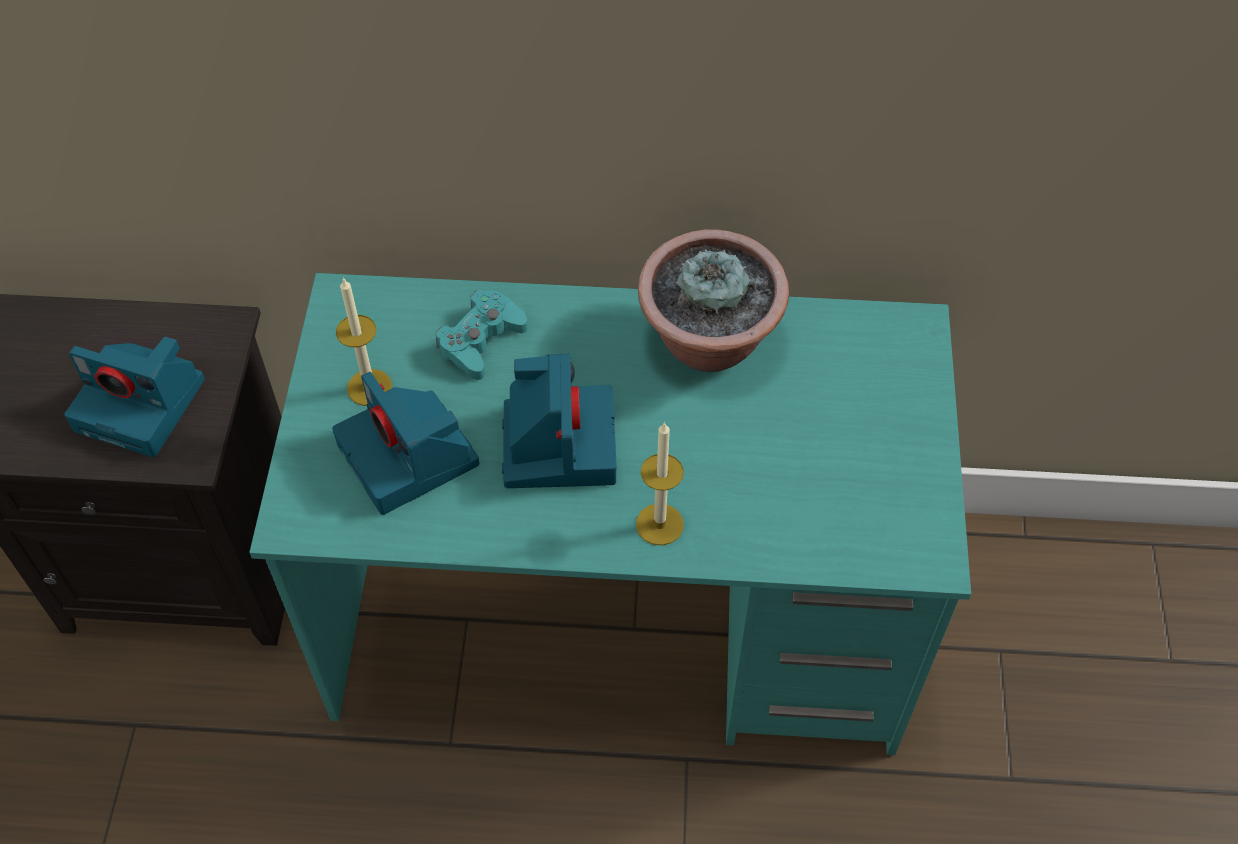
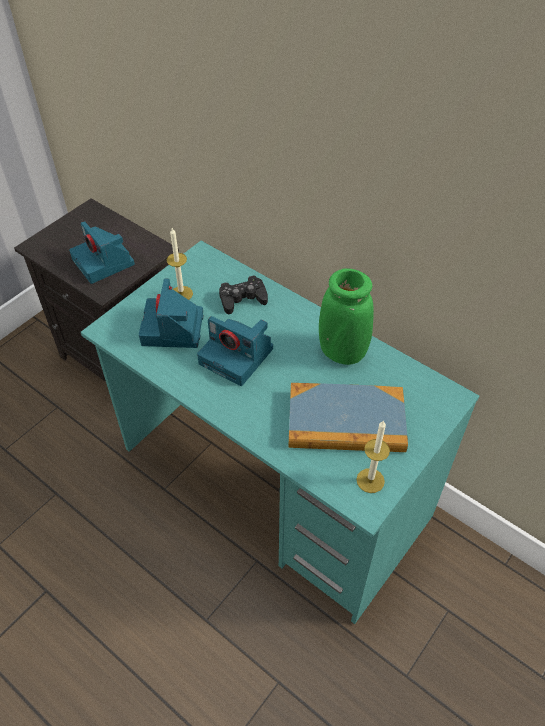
camera: 35 degrees right, 5 degrees down
turquoise game controller [436,289,527,380] -> black game controller [219,275,268,314]
camera [502,353,617,488] -> camera turned 90 degrees clockwise [197,316,273,386]
candle [636,422,684,545] -> candle moved to [356,420,390,493]
potted plant [638,229,789,372] -> green vase [319,268,374,365]
none -> book [288,383,408,452]

